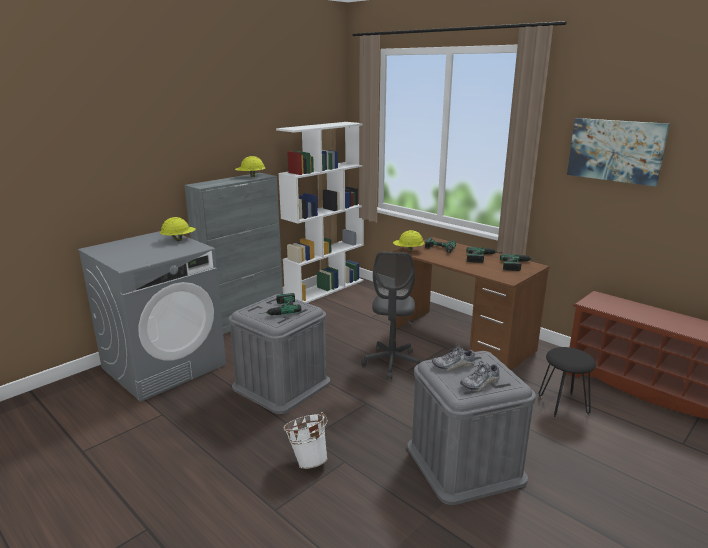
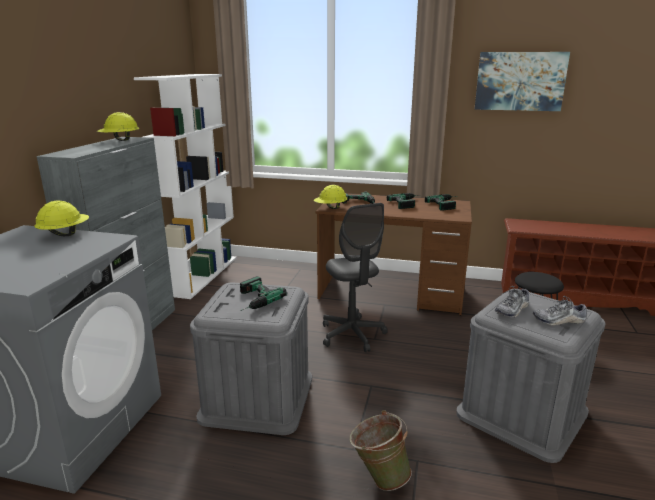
camera: 30 degrees left, 0 degrees up
white bucket [283,412,328,469] -> green bucket [350,410,412,491]
shoe [460,361,500,391] -> shoe turned 60 degrees clockwise [533,296,587,326]

